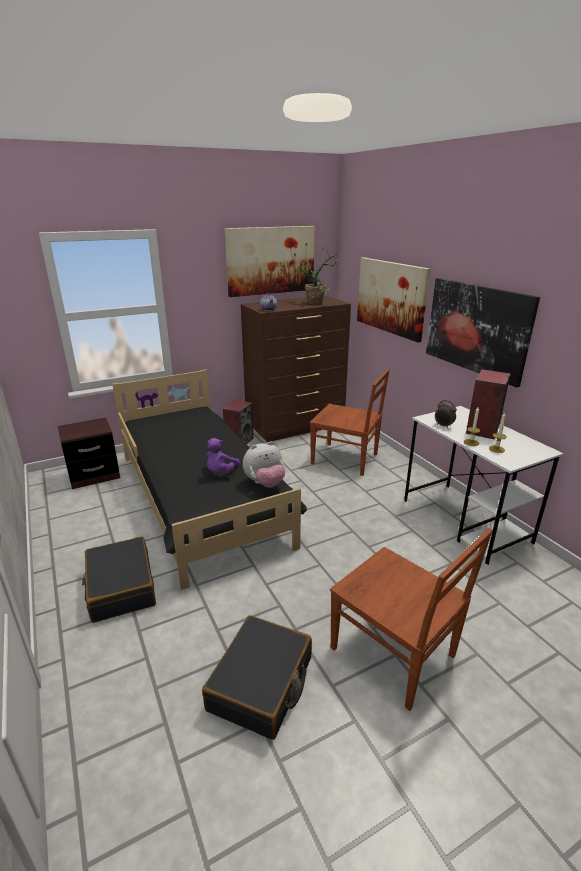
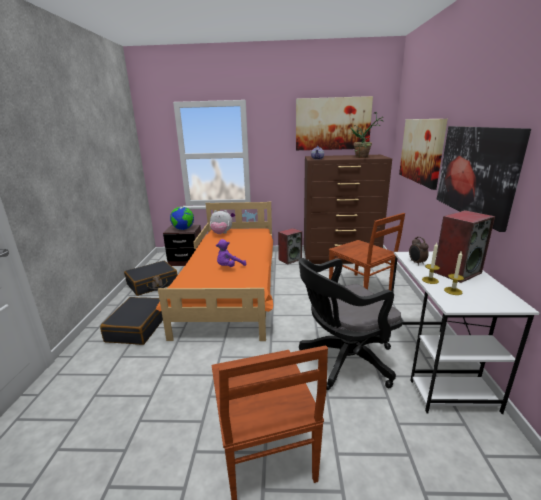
camera: 30 degrees right, 5 degrees down
black bed [113,369,307,590] -> orange bed [156,202,273,341]
black suitcase [202,615,312,740] -> black suitcase moved to [124,261,178,296]
plush toy [243,441,285,488] -> plush toy moved to [210,210,232,234]
none -> globe [170,207,194,230]
none -> black office chair [299,258,403,390]

